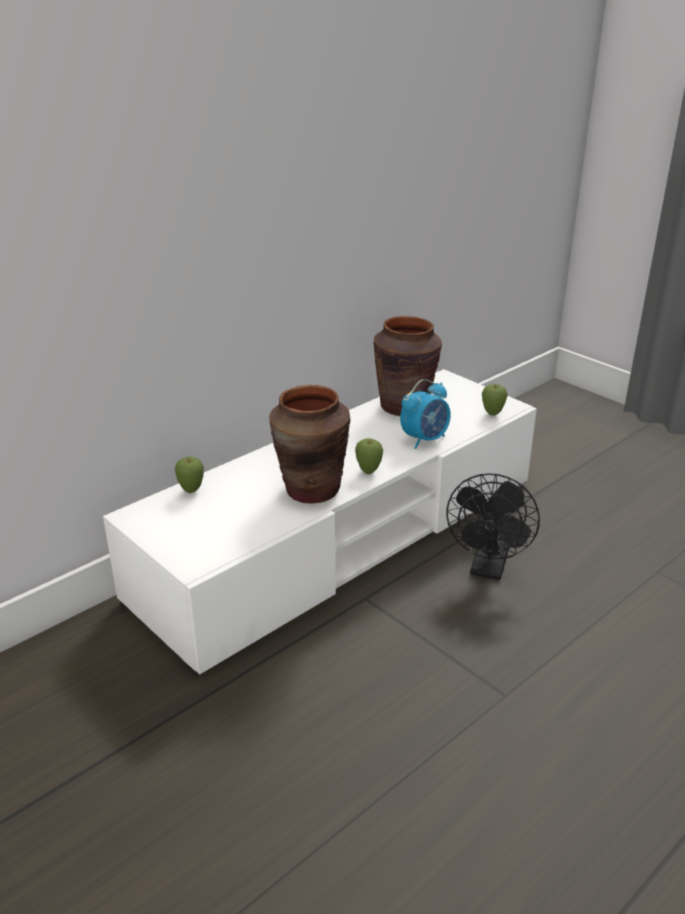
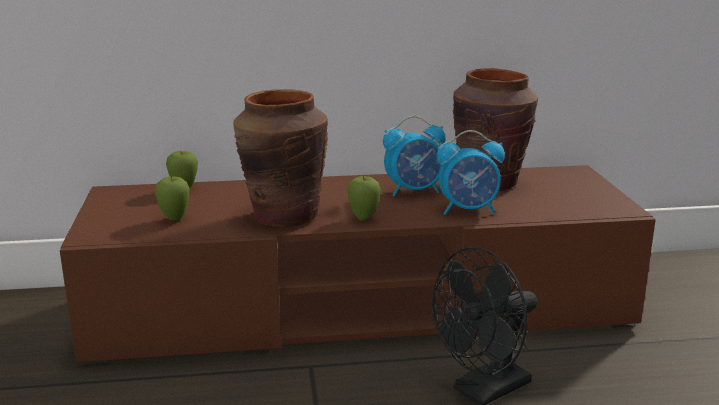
camera: 35 degrees right, 10 degrees down
white tv stand [103,369,537,675] -> brown tv stand [60,165,656,365]
apple [482,384,508,416] -> apple moved to [155,176,189,220]
none -> alarm clock [383,116,446,197]

